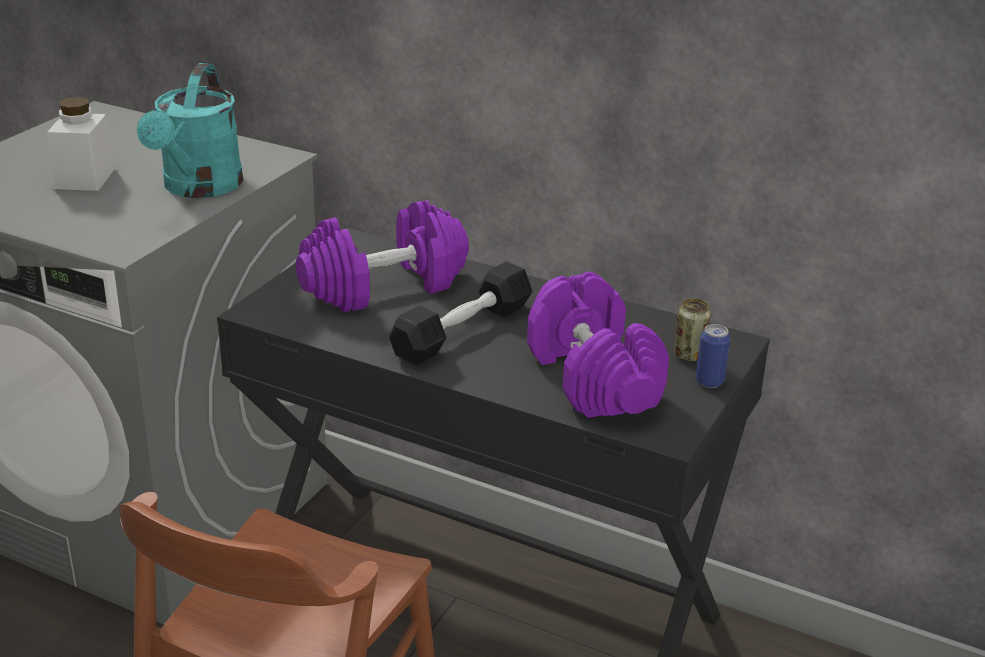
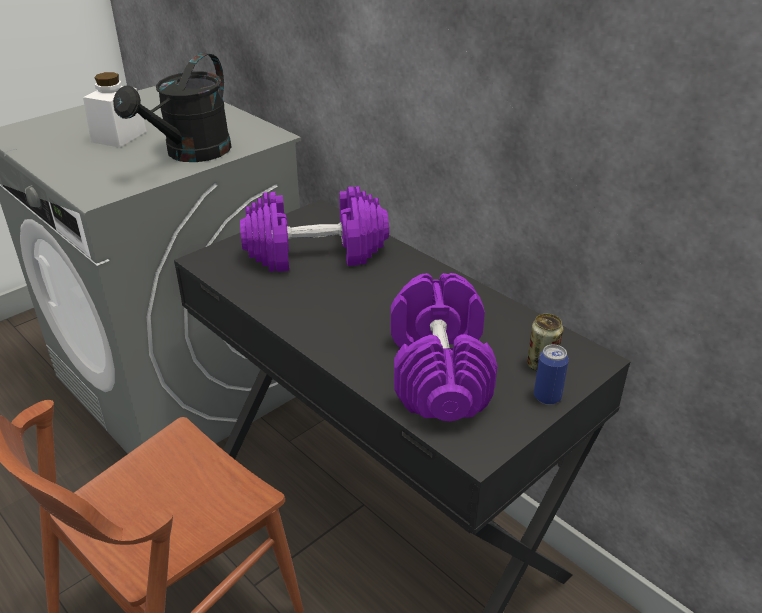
camera: 20 degrees right, 5 degrees up
turquoise watering can [137,63,243,198] -> black watering can [113,53,232,162]
black dumbbell [389,261,533,365] -> none

